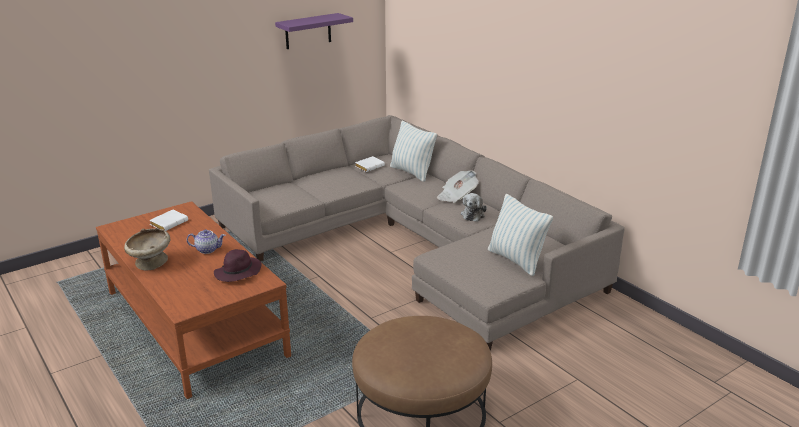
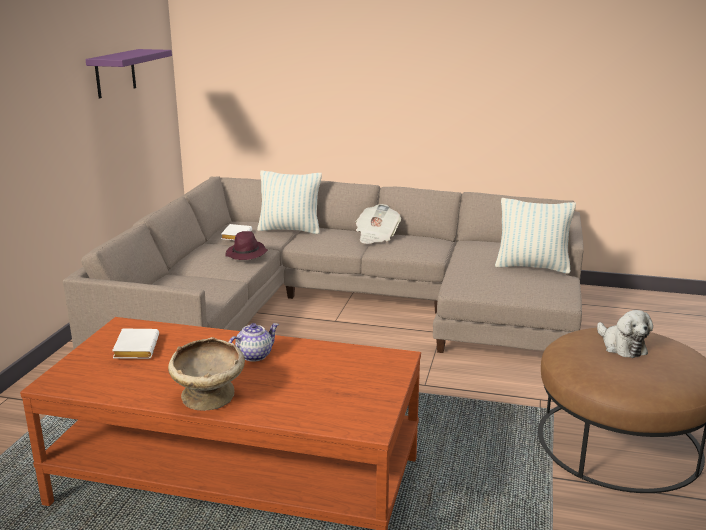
camera: 40 degrees left, 5 degrees down
purple hat [214,249,262,282] -> purple hat moved to [225,231,268,260]
plush toy [461,193,487,222] -> plush toy moved to [597,310,653,358]

